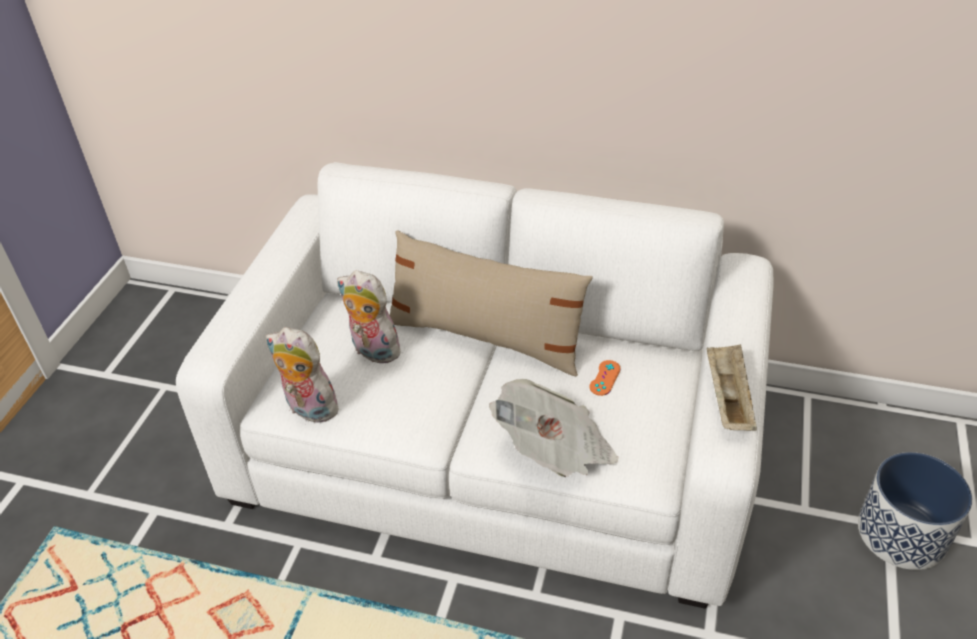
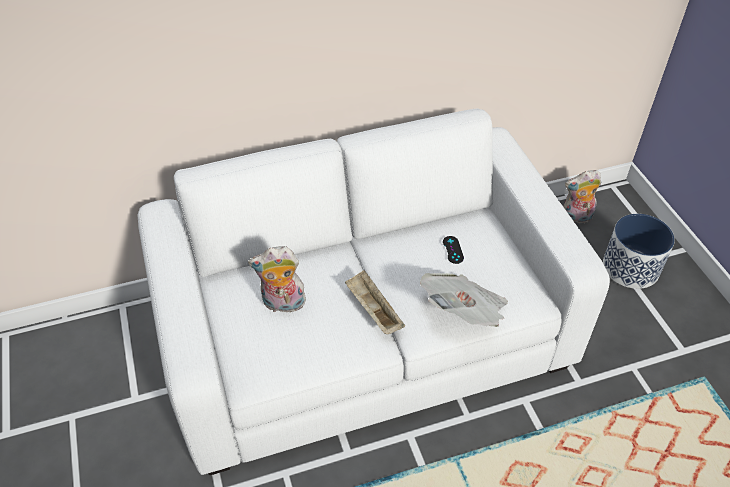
camera: 35 degrees left, 5 degrees up
plush toy [266,327,345,423] -> plush toy moved to [563,170,601,223]
beige pillow [389,230,593,376] -> none
orange game controller [589,360,621,396] -> black game controller [443,236,464,264]
beige tray [707,345,757,431] -> beige tray moved to [345,270,405,334]

